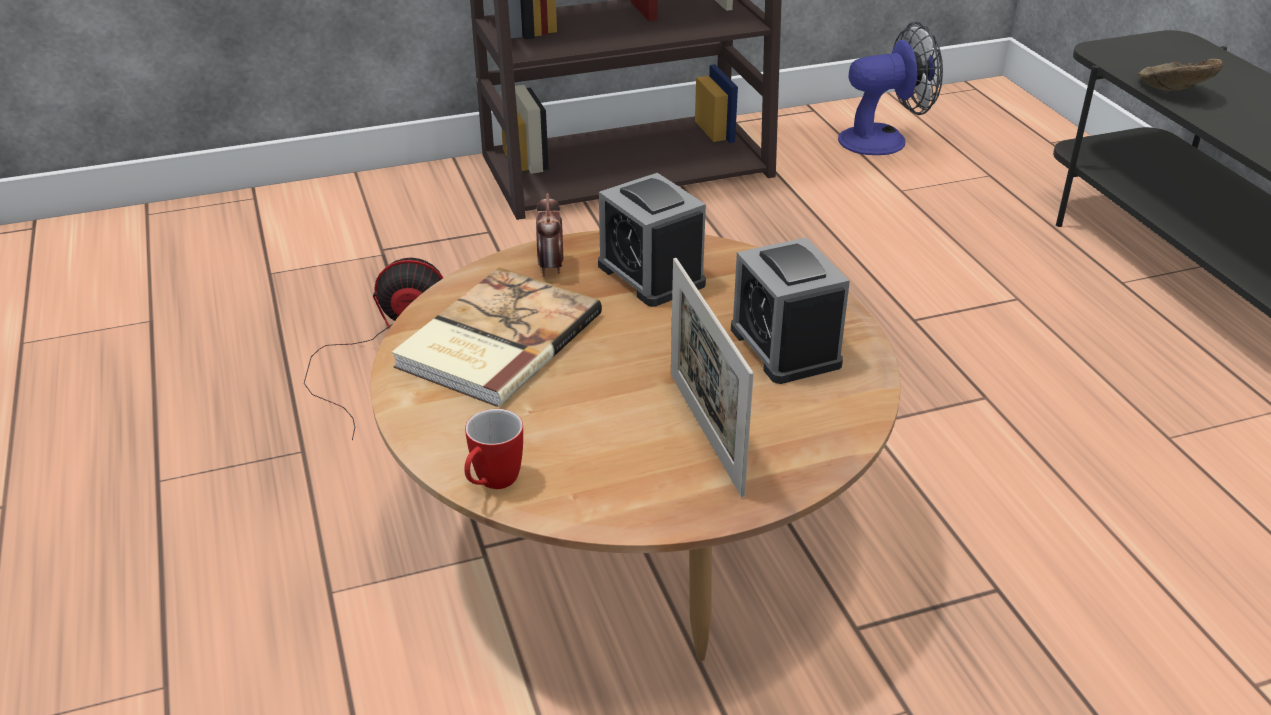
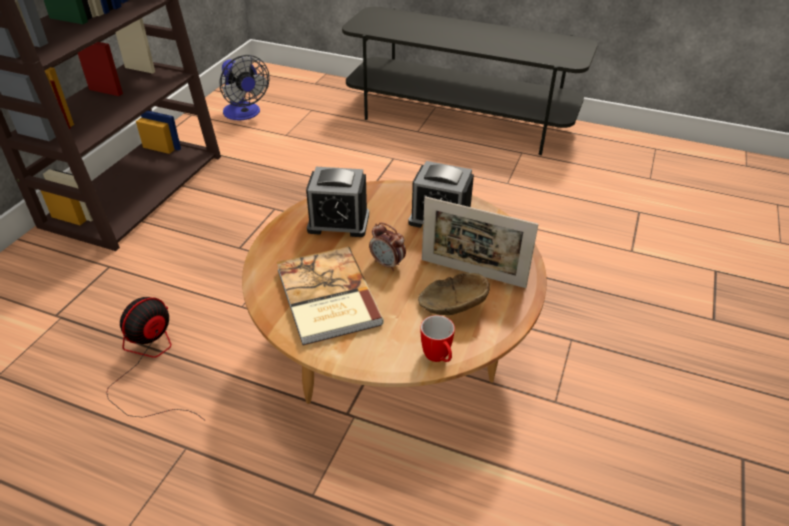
camera: 50 degrees left, 5 degrees up
alarm clock [536,193,564,276] -> alarm clock moved to [369,222,406,271]
fan [838,22,943,155] -> fan turned 120 degrees clockwise [220,55,269,120]
brown bowl [1138,59,1224,91] -> brown bowl moved to [418,273,490,315]

